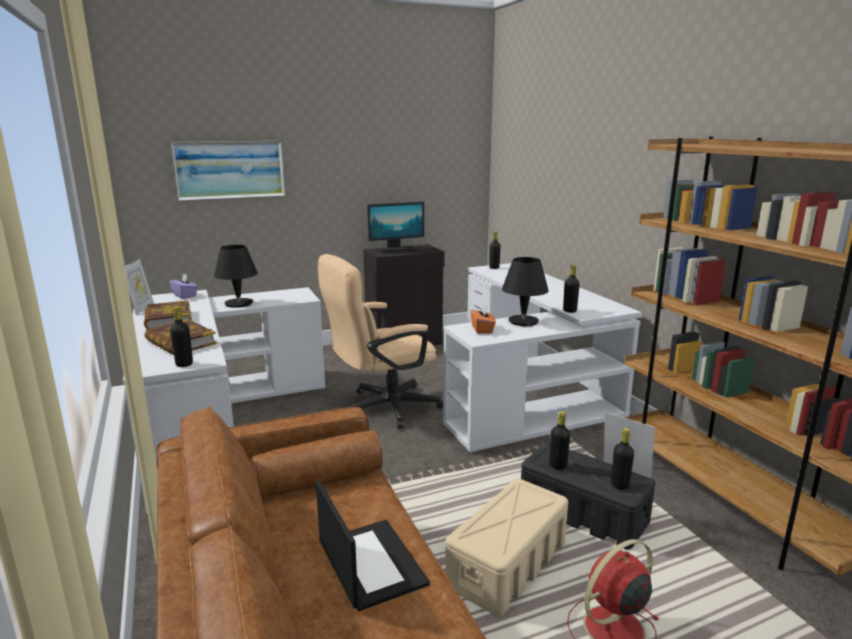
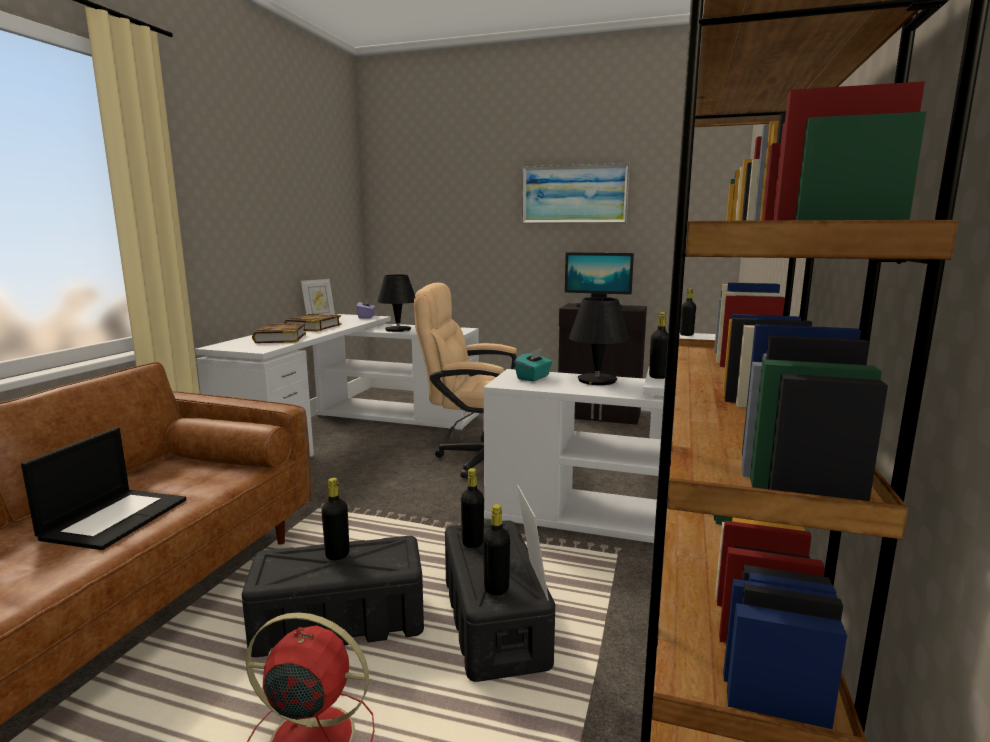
camera: 40 degrees right, 5 degrees down
picture [170,141,286,202] -> picture moved to [522,163,630,224]
black bottle [170,306,193,367] -> black bottle moved to [321,478,350,560]
beige storage box [445,478,568,616] -> black storage box [242,536,424,657]
orange tissue box [470,305,496,334] -> turquoise tissue box [514,348,553,382]

